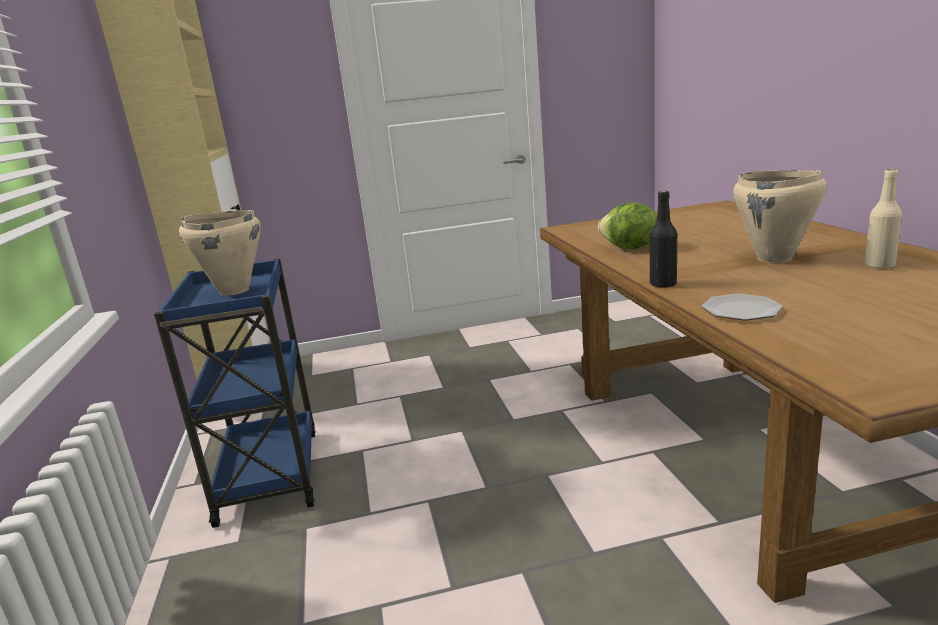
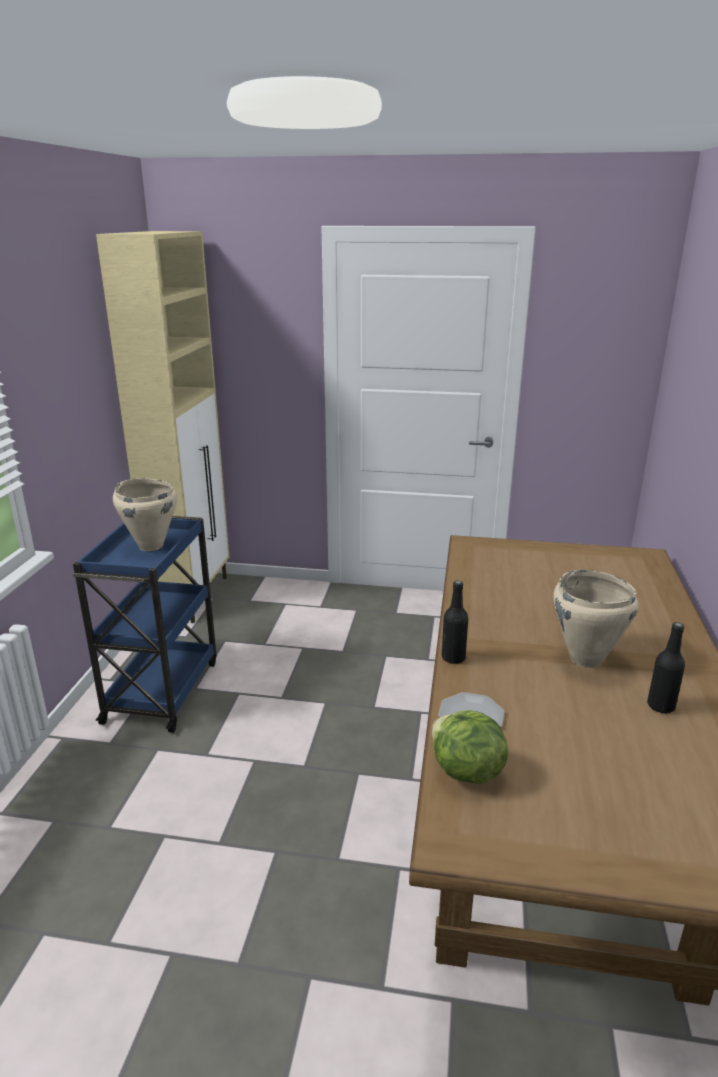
camera: 20 degrees right, 5 degrees up
lettuce [598,203,657,250] -> lettuce moved to [432,710,509,784]
beige bottle [865,169,902,269] -> black bottle [647,622,685,713]

